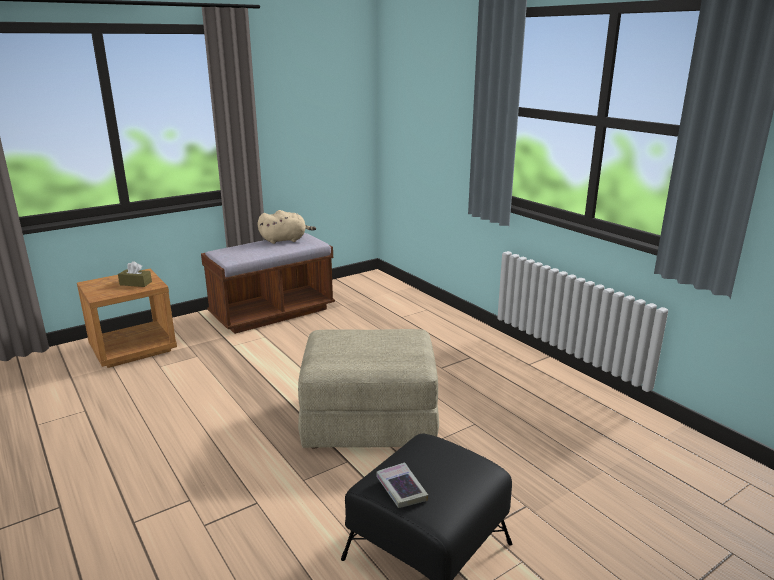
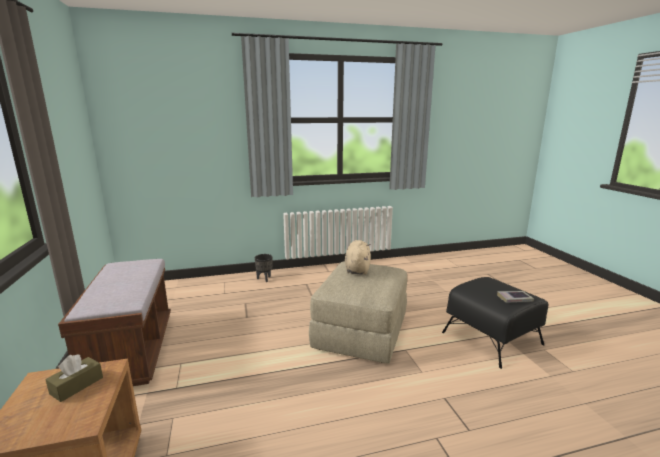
camera: 70 degrees left, 5 degrees down
beige plush toy [258,210,316,244] -> beige plush toy moved to [345,240,371,275]
none -> black planter [255,254,273,282]

